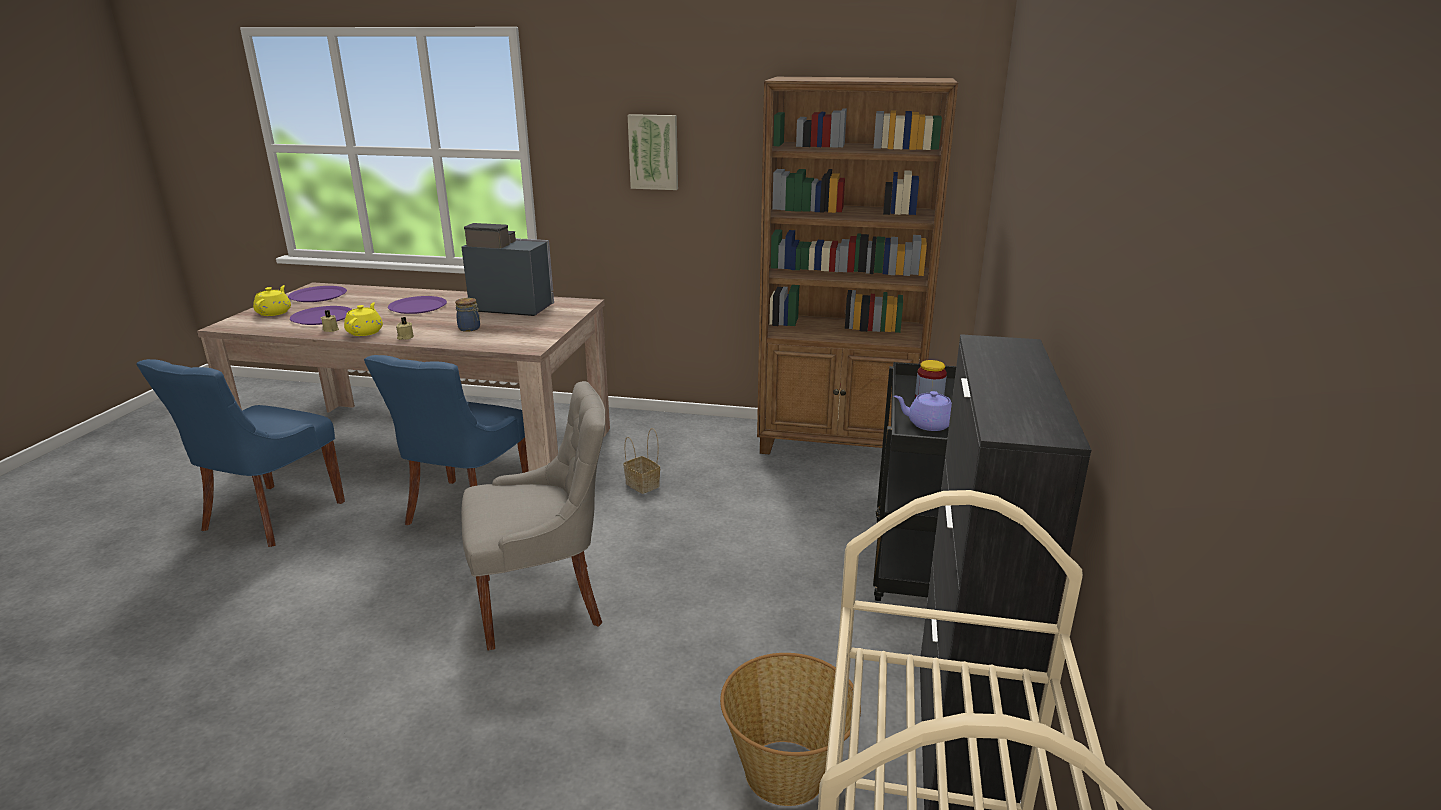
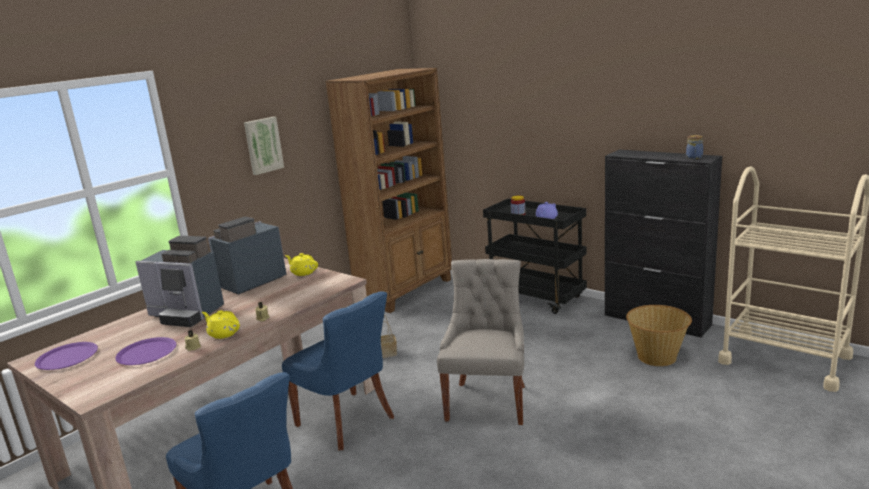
camera: 60 degrees left, 5 degrees down
yellow teapot [253,285,291,316] -> yellow teapot moved to [285,253,318,276]
purple plate [388,296,447,314] -> coffee machine [135,236,224,327]
jar [455,298,480,332] -> jar moved to [686,135,703,159]

